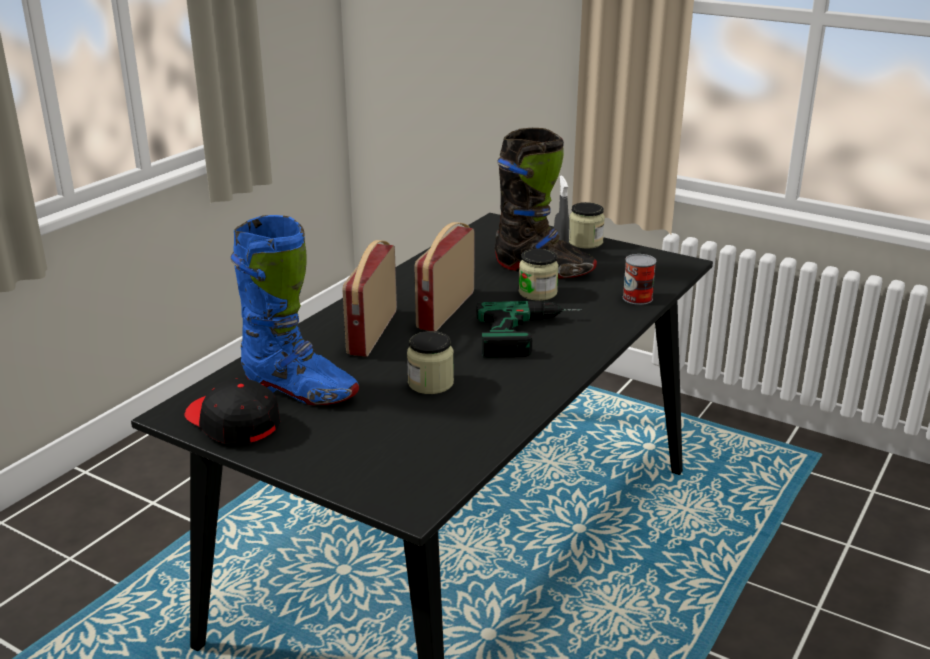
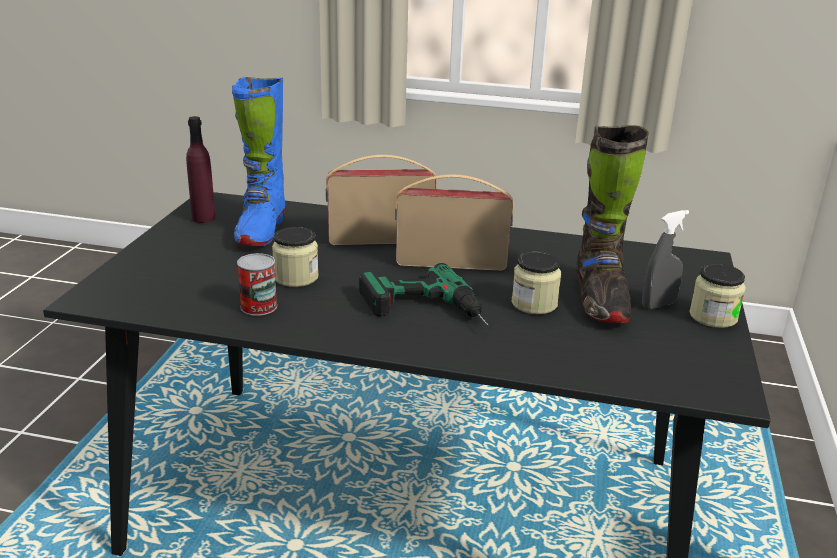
camera: 70 degrees right, 0 degrees up
black cap [184,378,280,444] -> purple bottle [186,116,215,223]
can [623,254,656,305] -> can moved to [237,253,277,316]

